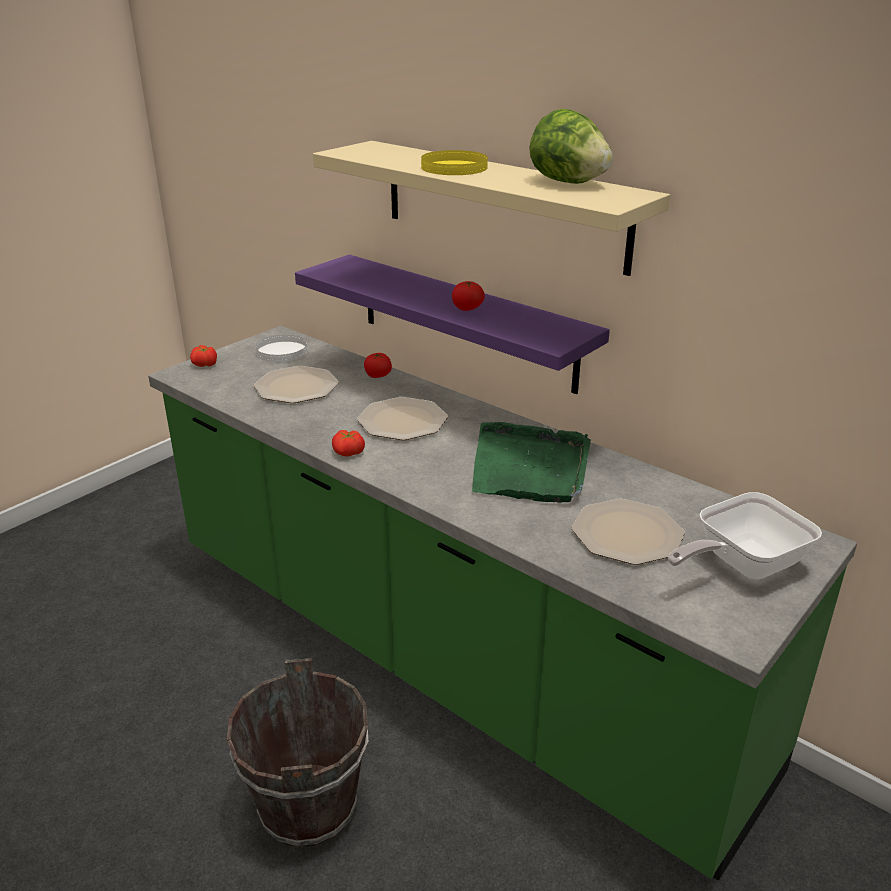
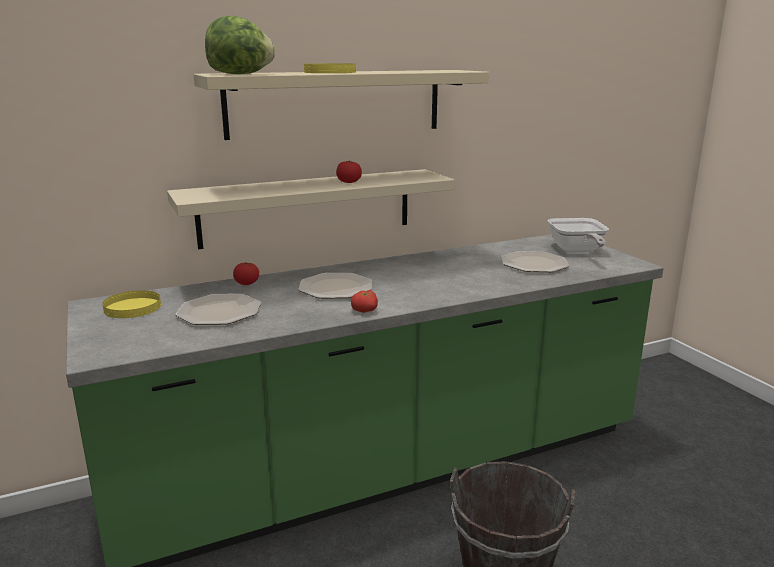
camera: 65 degrees left, 10 degrees down
tomato [190,345,217,367] -> none
white plate [256,335,307,362] -> yellow plate [102,290,161,318]
purple shelf [295,254,610,394] -> beige shelf [167,169,455,249]
green tray [472,422,591,503] -> none
lettuce [529,109,613,184] -> lettuce moved to [205,16,275,74]

